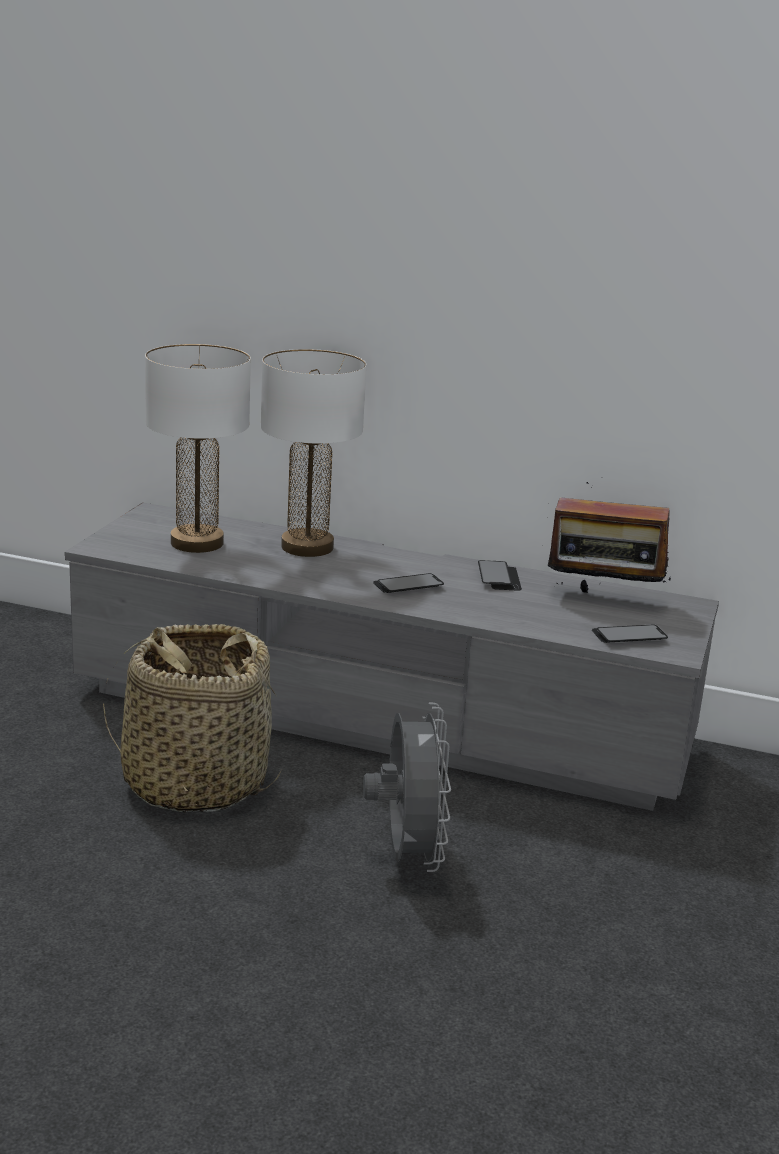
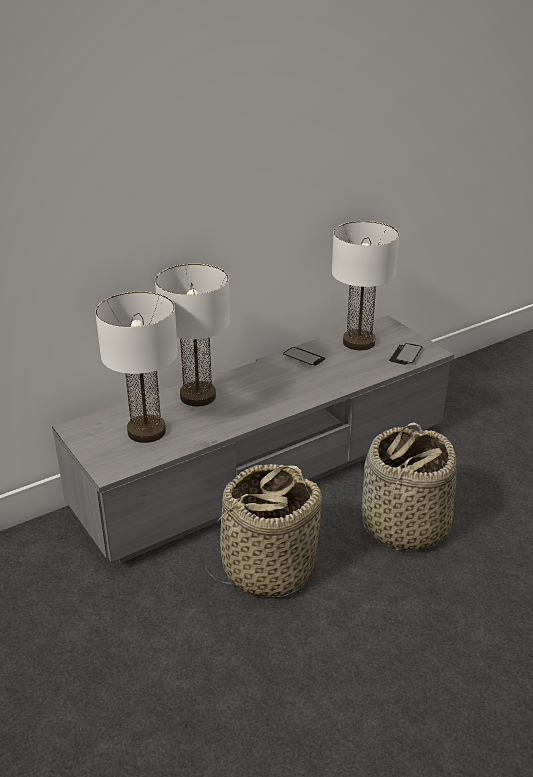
camera: 50 degrees left, 10 degrees up
grey fan [363,703,451,872] -> basket [362,423,456,551]
phone [373,573,444,593] -> none
radio [548,482,671,593] -> table lamp [332,221,399,350]

